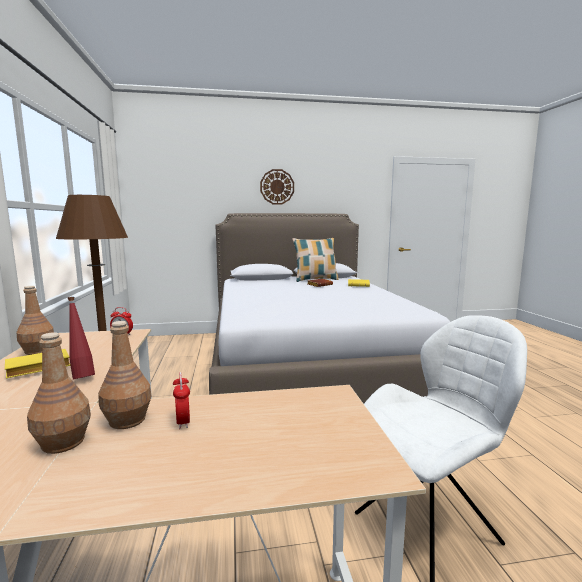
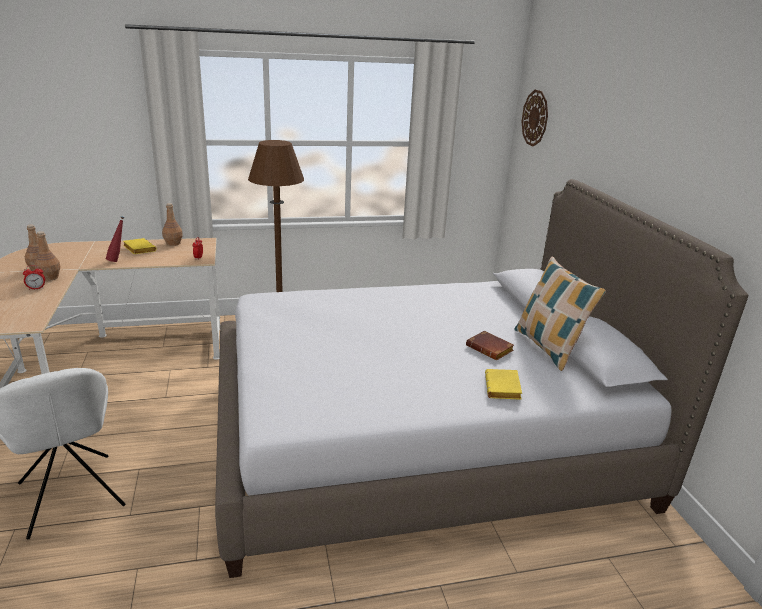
camera: 85 degrees right, 15 degrees up
wall clock [260,169,294,205] -> wall clock moved to [521,90,548,147]

